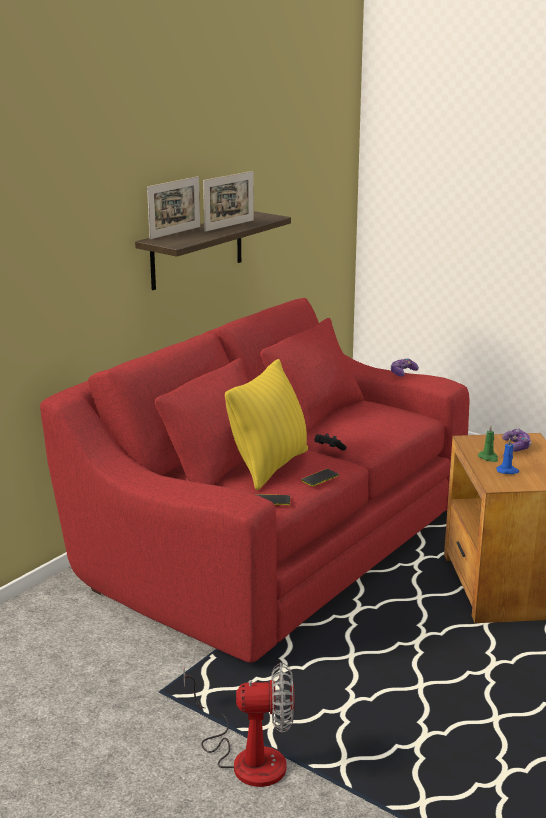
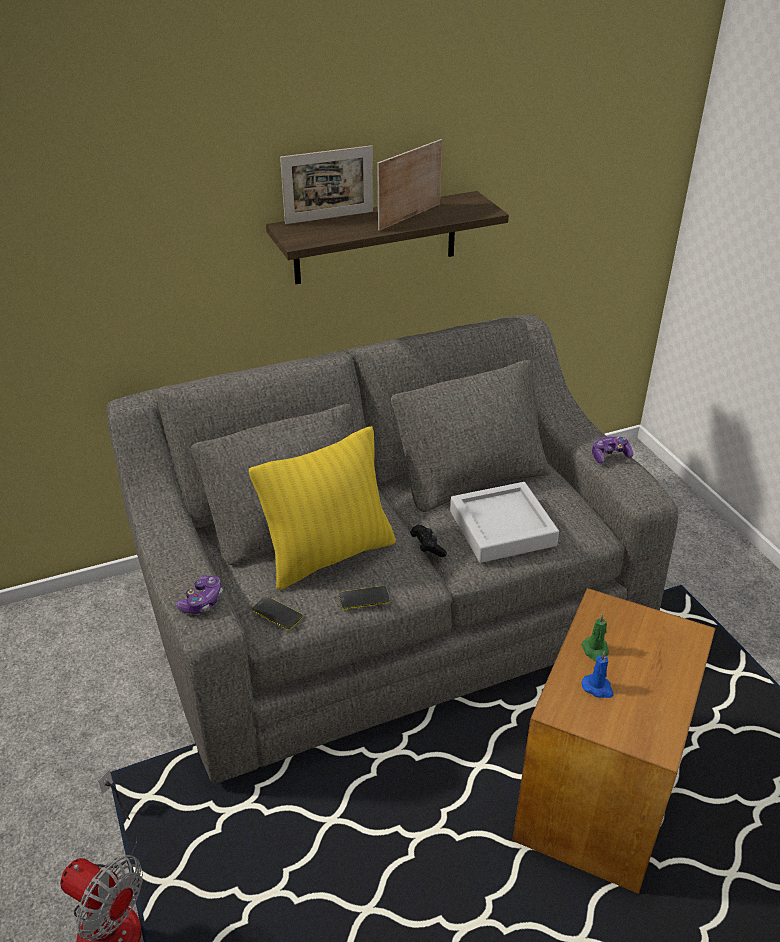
camera: 30 degrees right, 15 degrees up
red sofa [40,298,470,663] -> grey sofa [107,314,678,783]
picture frame [203,171,254,232] -> picture frame turned 150 degrees clockwise [377,139,442,231]
game controller [502,428,532,452] -> game controller moved to [176,575,223,614]
none -> grey tray [450,482,559,563]

